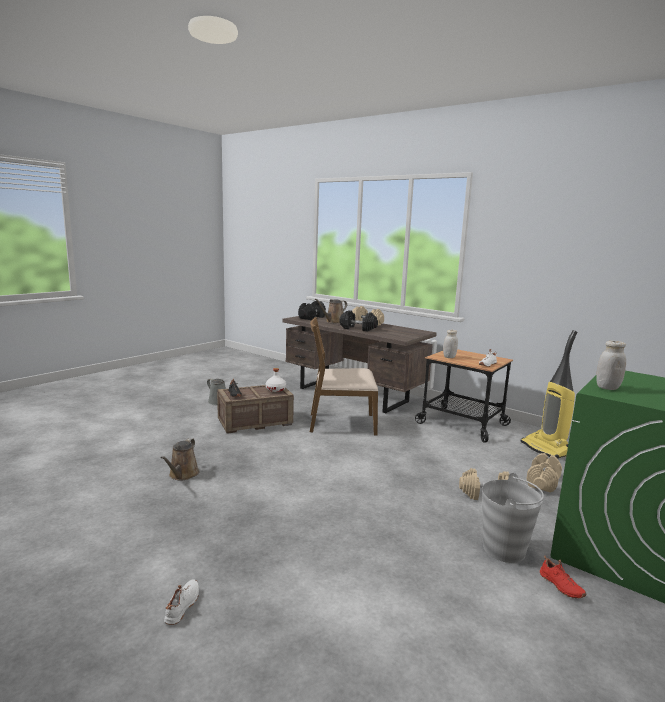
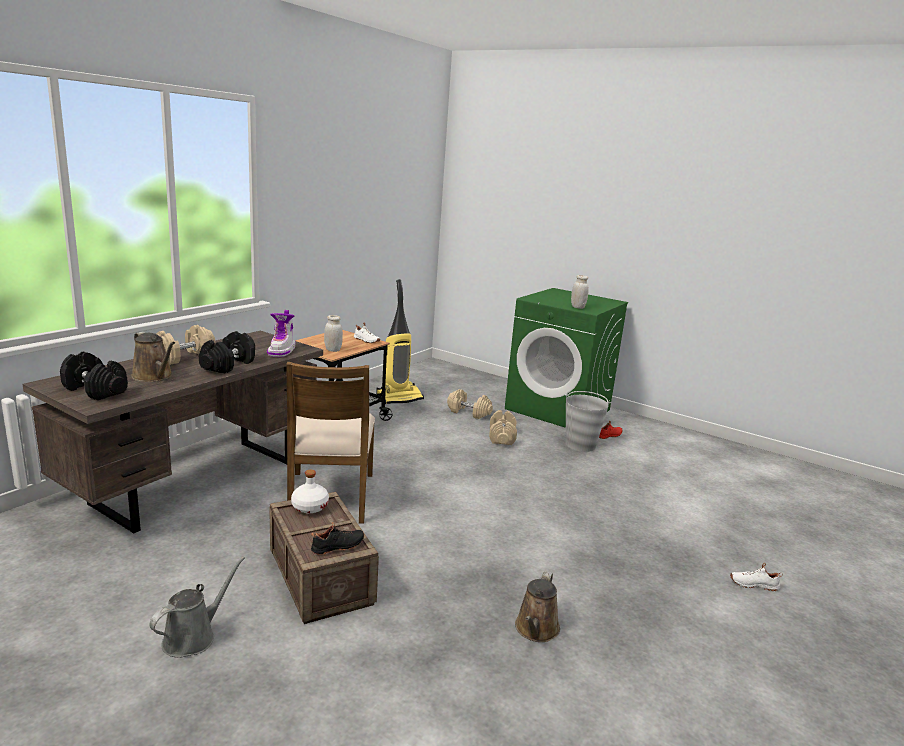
camera: 95 degrees left, 5 degrees up
brown watering can [160,438,199,480] -> brown watering can turned 105 degrees clockwise [515,572,560,642]
none -> boot [267,310,295,357]

